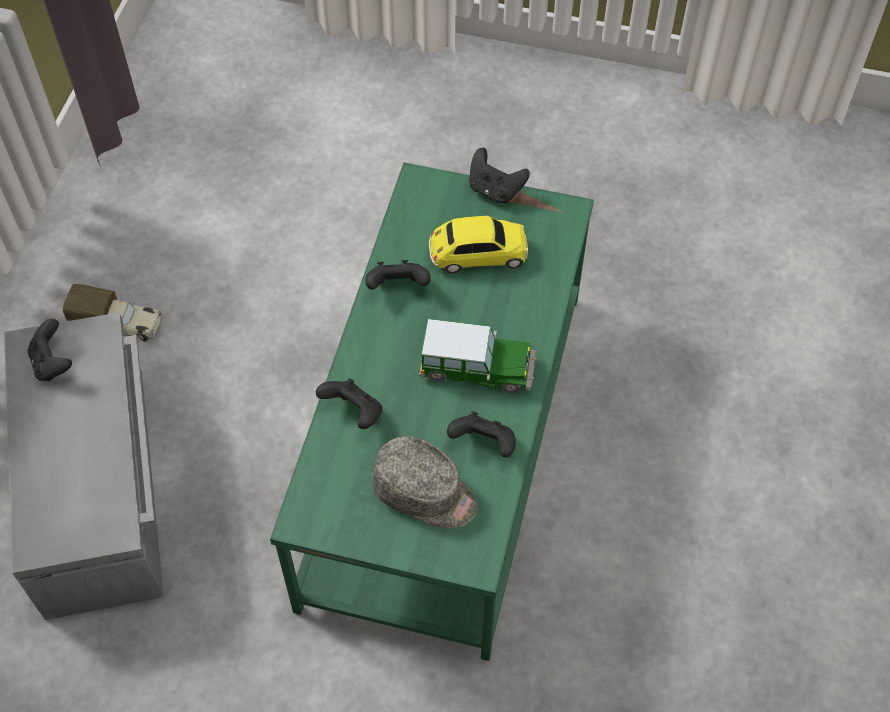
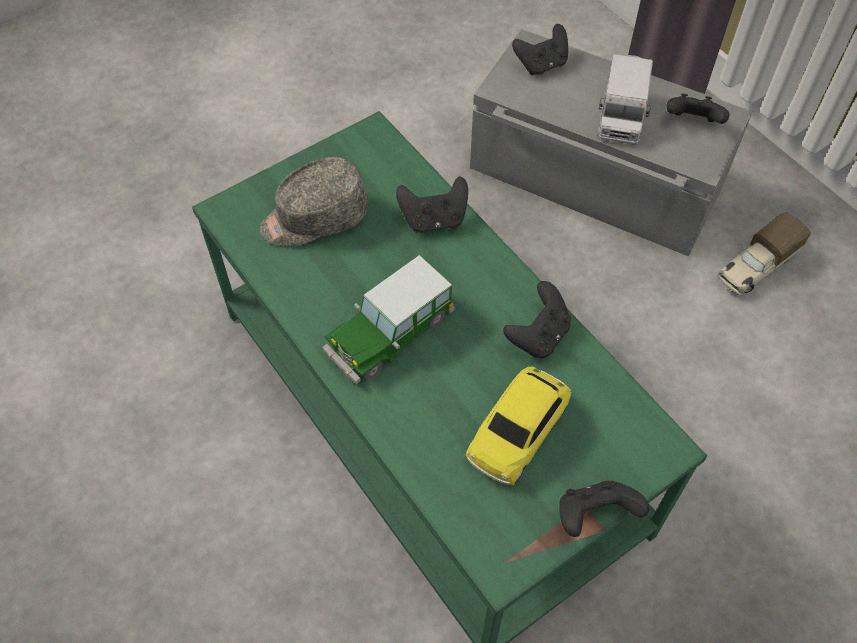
camera: 130 degrees right, 0 degrees up
black game controller [447,411,516,457] -> black game controller moved to [512,24,568,75]
none -> toy truck [598,54,653,145]

